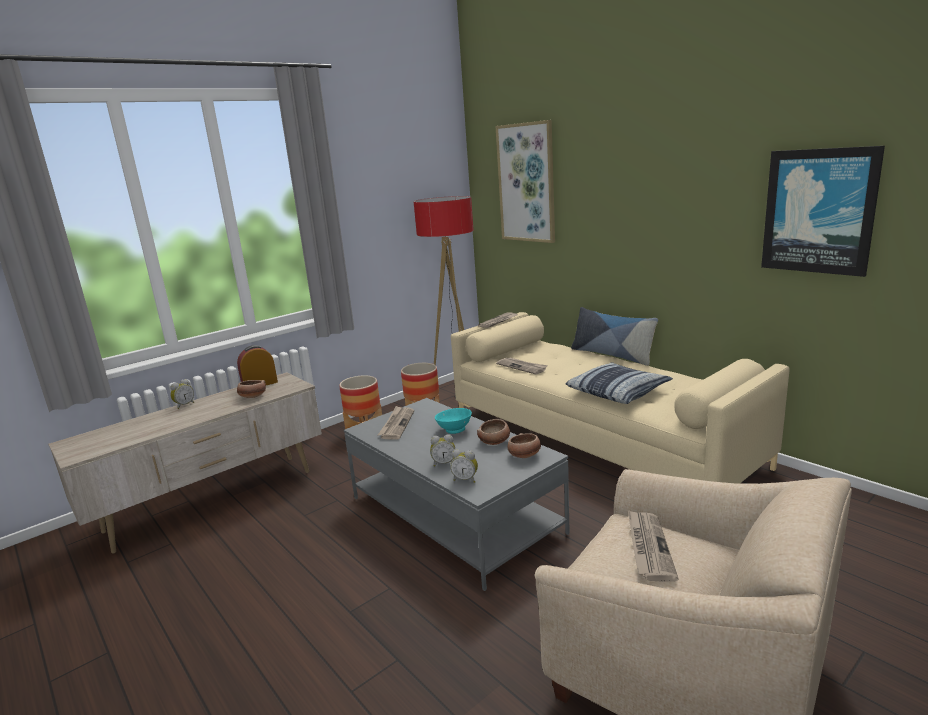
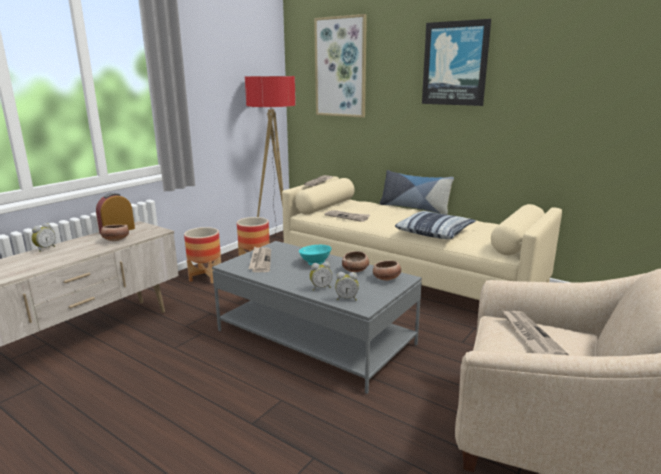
camera: 15 degrees left, 0 degrees up
picture [761,146,885,277] -> picture moved to [422,19,491,106]

